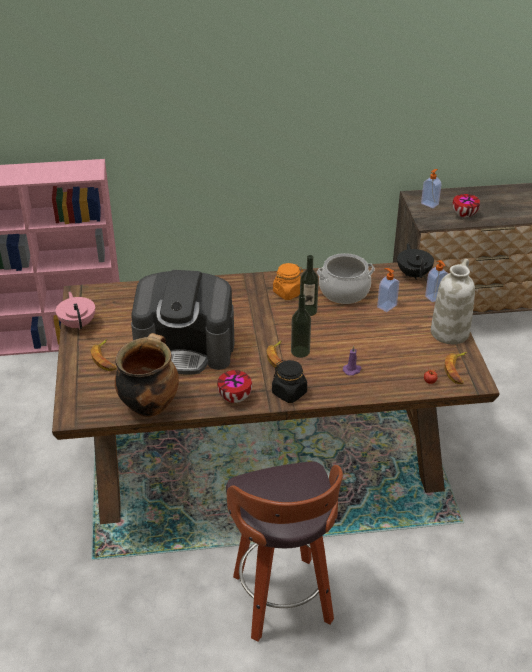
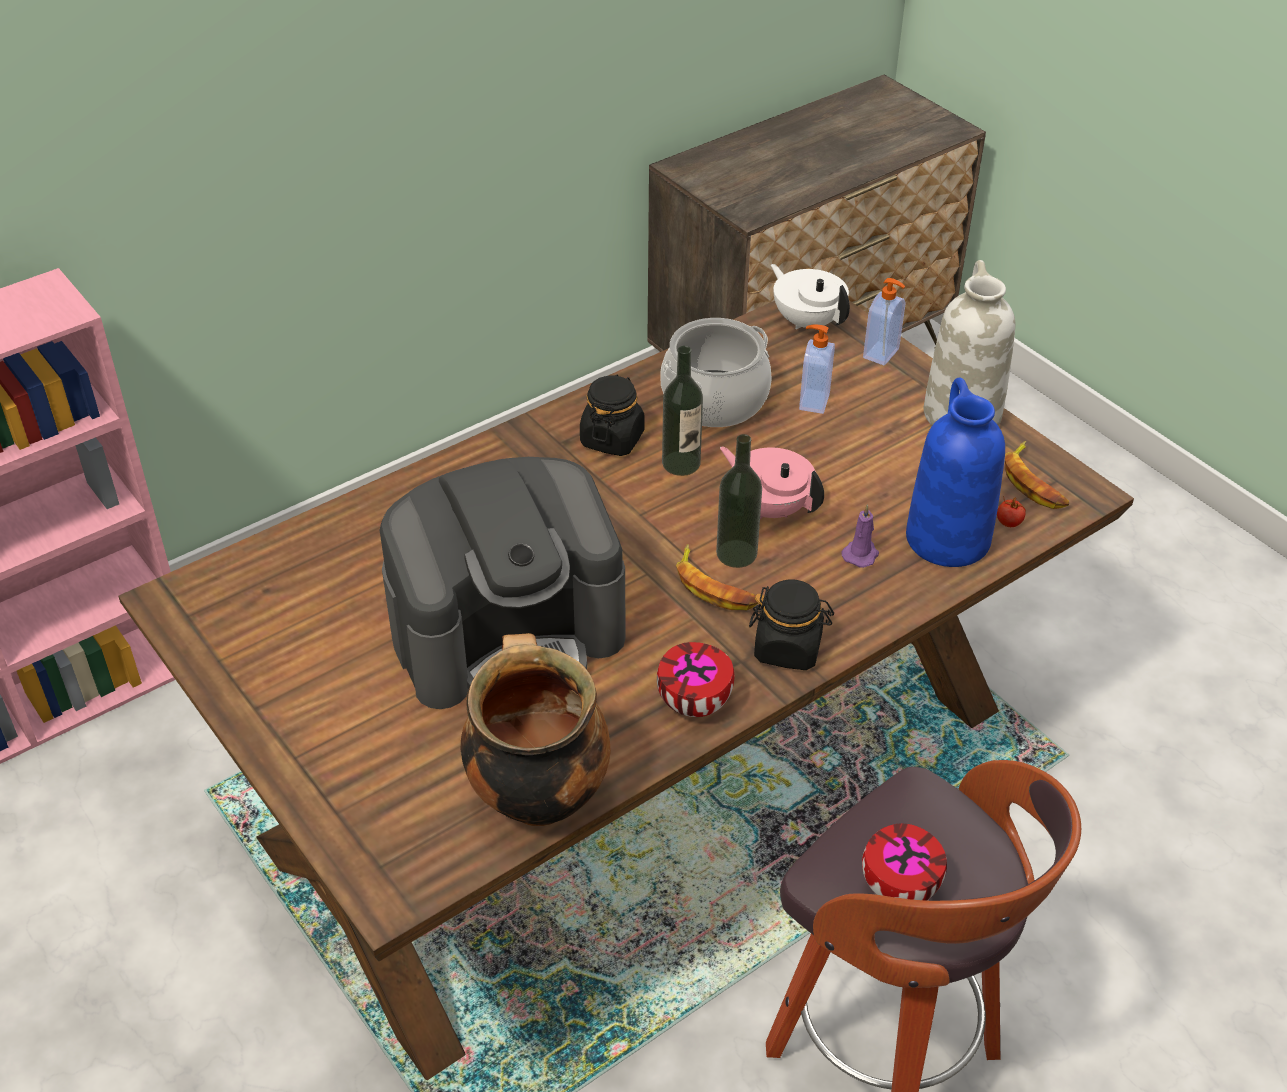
camera: 30 degrees left, 5 degrees up
pink teapot [56,292,95,330] -> pink teapot moved to [720,446,824,519]
banana [91,339,117,371] -> none
orange jar [273,263,303,300] -> black jar [580,374,645,456]
black teapot [397,244,434,280] -> white teapot [771,264,850,330]
soap dispenser [421,169,442,208] -> none
bowl [453,194,480,217] -> bowl moved to [862,824,947,901]
none -> blue vase [906,378,1005,567]

